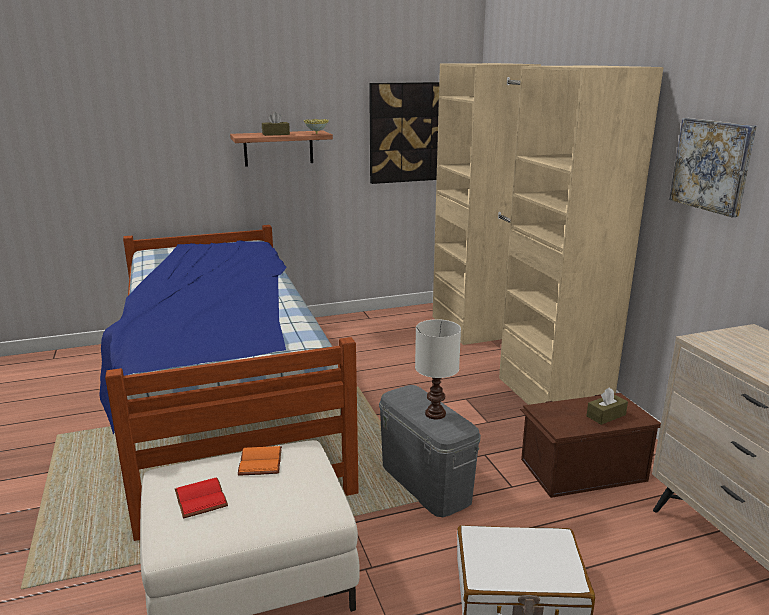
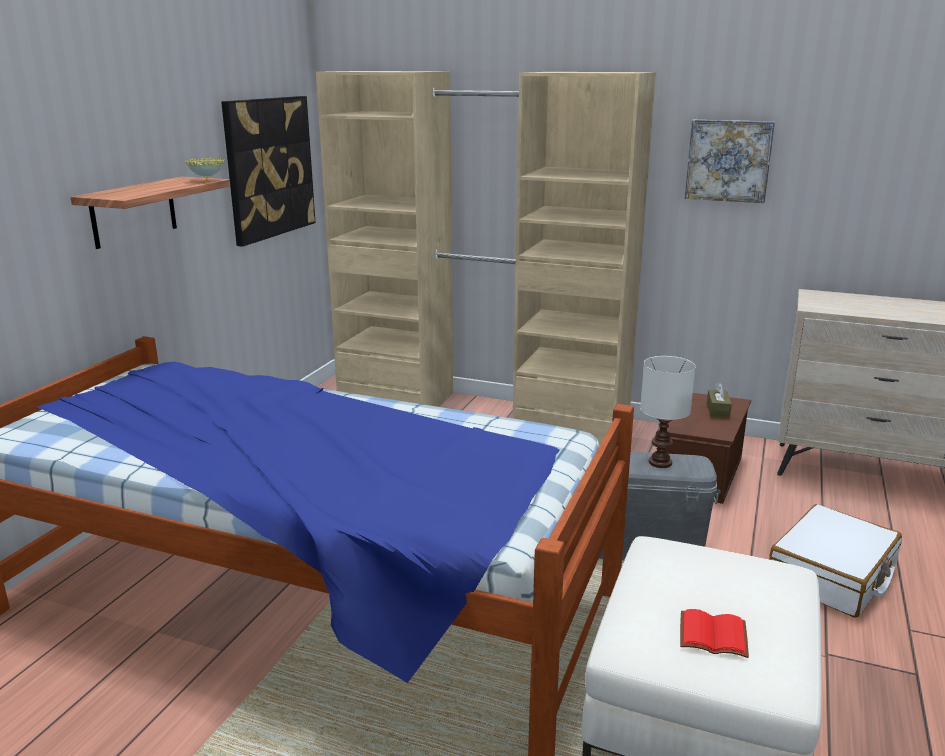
camera: 50 degrees left, 0 degrees up
orange book [238,446,282,476] -> none
brown tissue box [262,112,290,136] -> none

